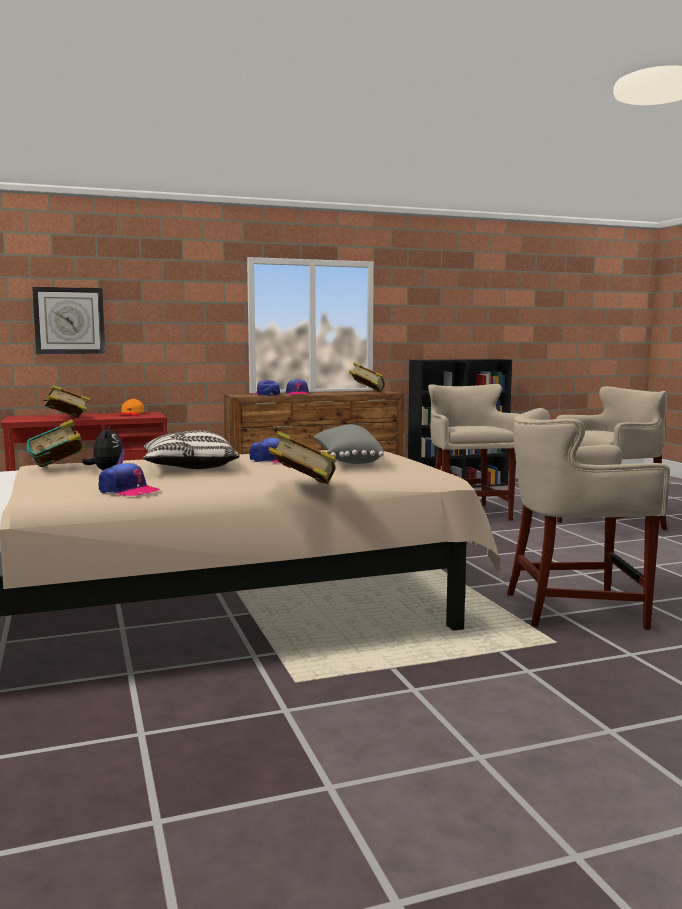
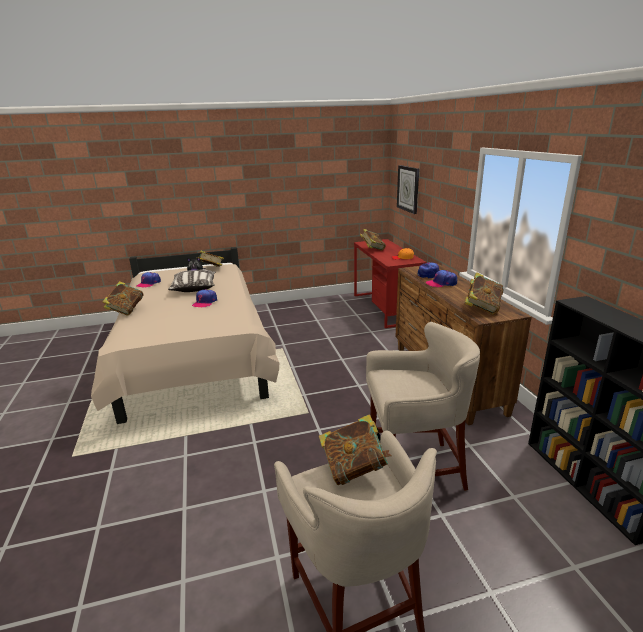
camera: 95 degrees right, 15 degrees up
grey pillow [313,424,384,464] -> none
beige stool [507,408,670,630] -> none
none -> book [319,414,392,485]

